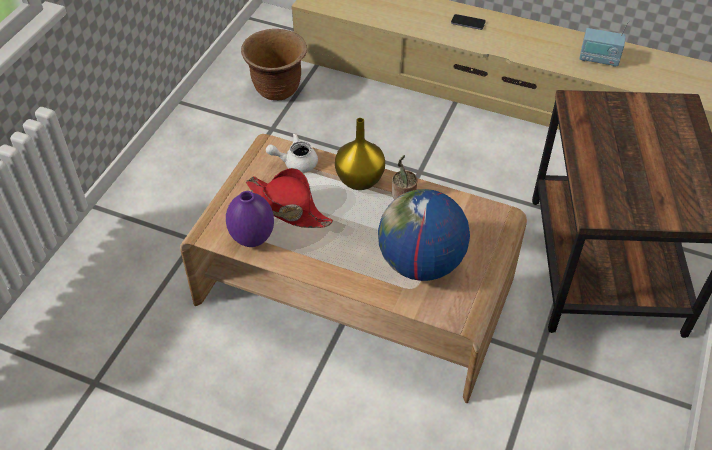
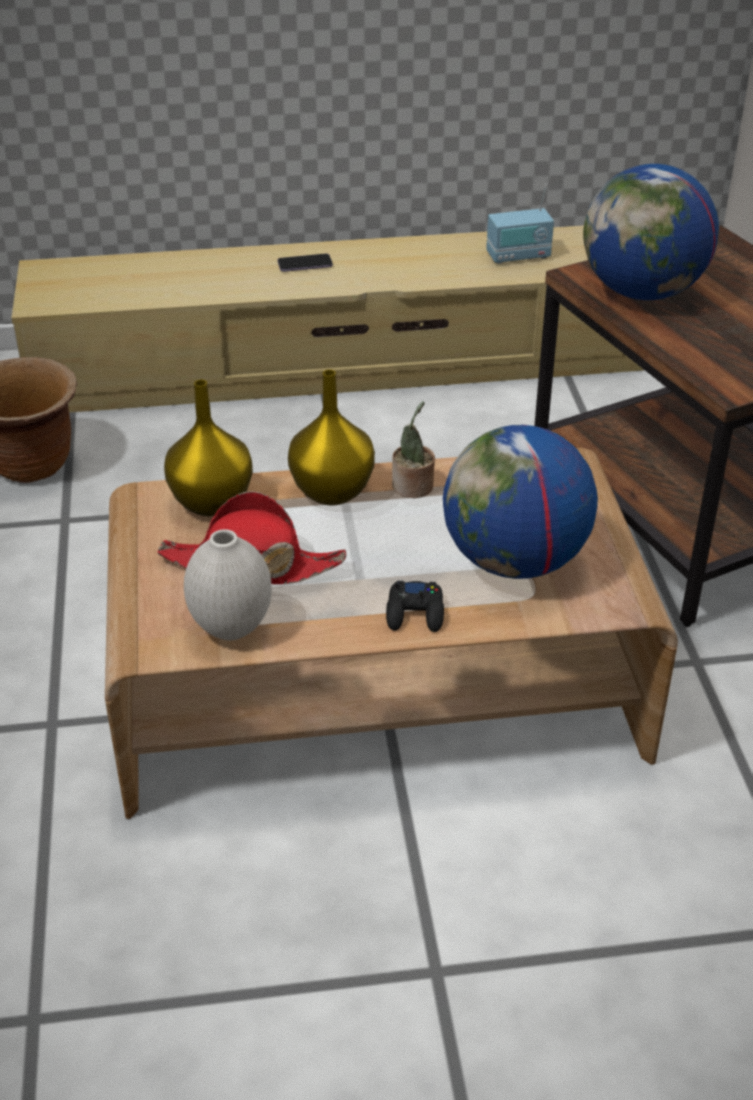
camera: 30 degrees left, 10 degrees down
purple vase [226,191,274,247] -> white vase [184,529,272,640]
white teapot [266,133,318,173] -> yellow vase [164,380,253,516]
none -> black game controller [386,581,444,632]
none -> globe [583,164,719,300]

